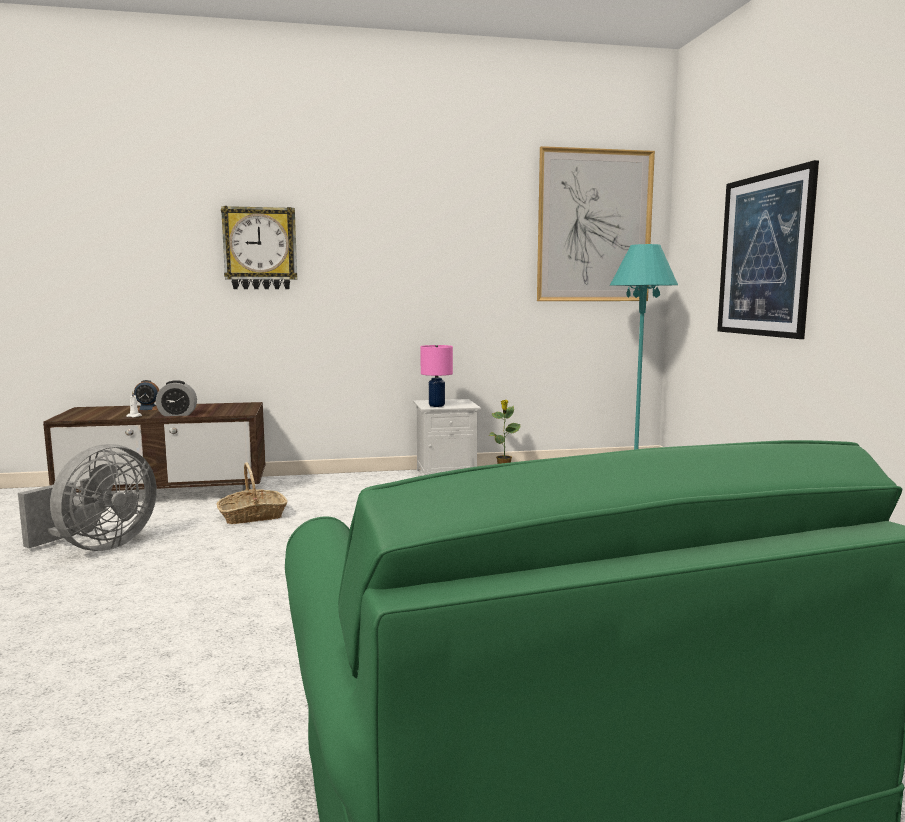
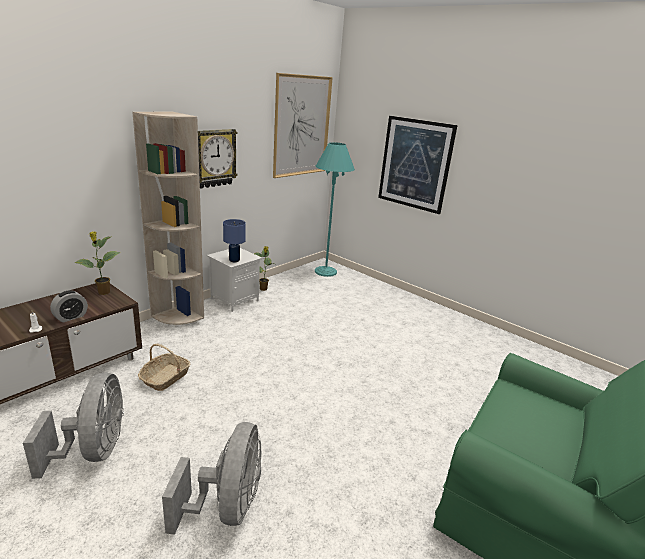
camera: 40 degrees left, 15 degrees up
alarm clock [134,380,159,411] -> none
wall clock [221,206,297,289] -> wall clock moved to [198,129,238,189]
pink table lamp [420,345,453,407] -> blue table lamp [223,219,246,262]
none -> potted plant [74,231,120,295]
none -> beige bookcase [132,112,204,327]
none -> grey fan [162,422,261,535]

